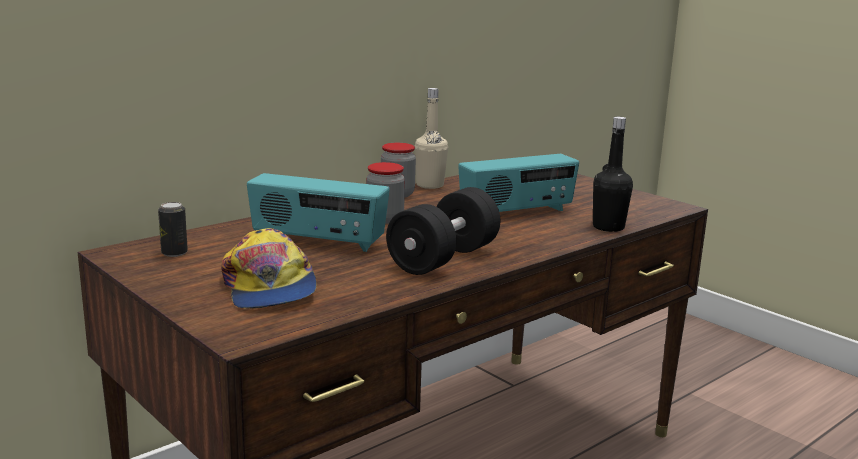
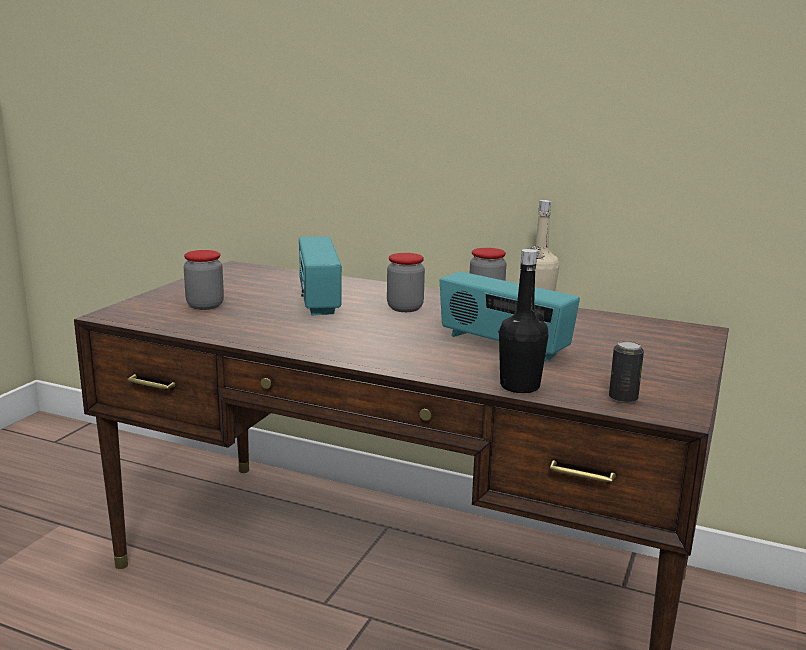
camera: 65 degrees right, 0 degrees up
can [158,202,188,257] -> can moved to [609,341,644,403]
cap [221,228,317,309] -> jar [184,250,224,310]
black dumbbell [386,187,500,275] -> none

